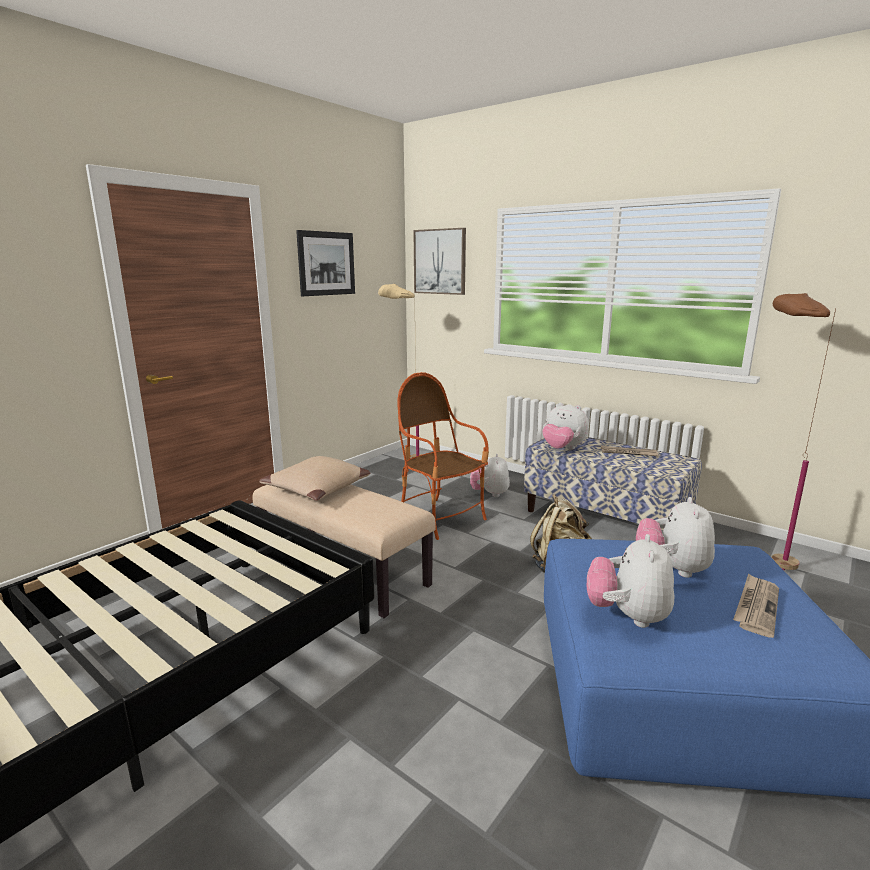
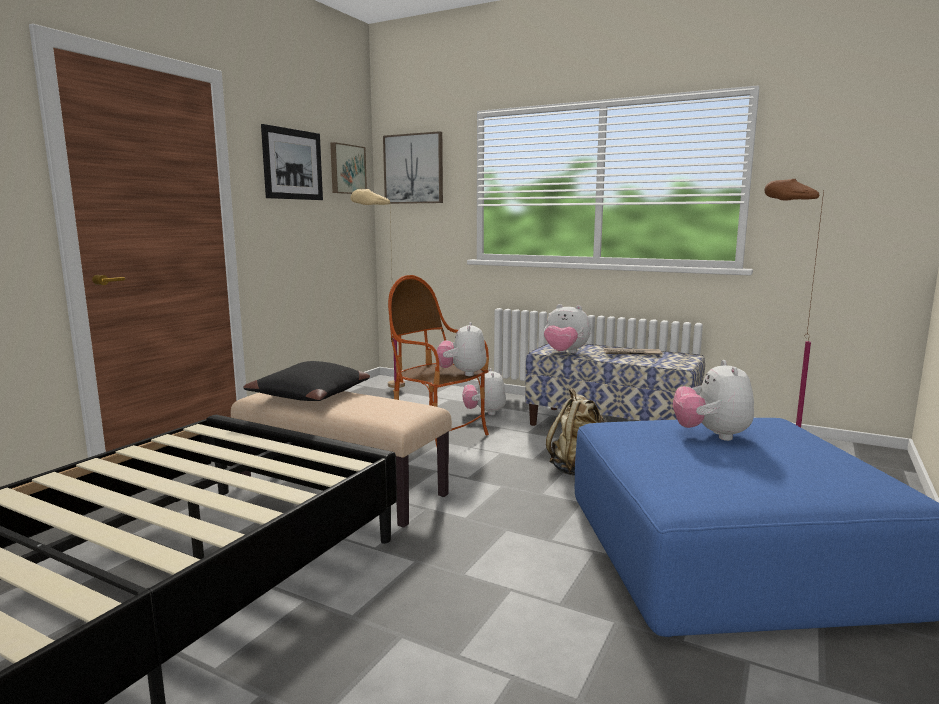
camera: 10 degrees left, 5 degrees down
beige pillow [259,456,370,501] -> black pillow [243,361,370,401]
plush toy [587,534,674,628] -> plush toy moved to [436,322,487,376]
newspaper [733,573,779,638] -> none
none -> picture [330,142,367,194]

